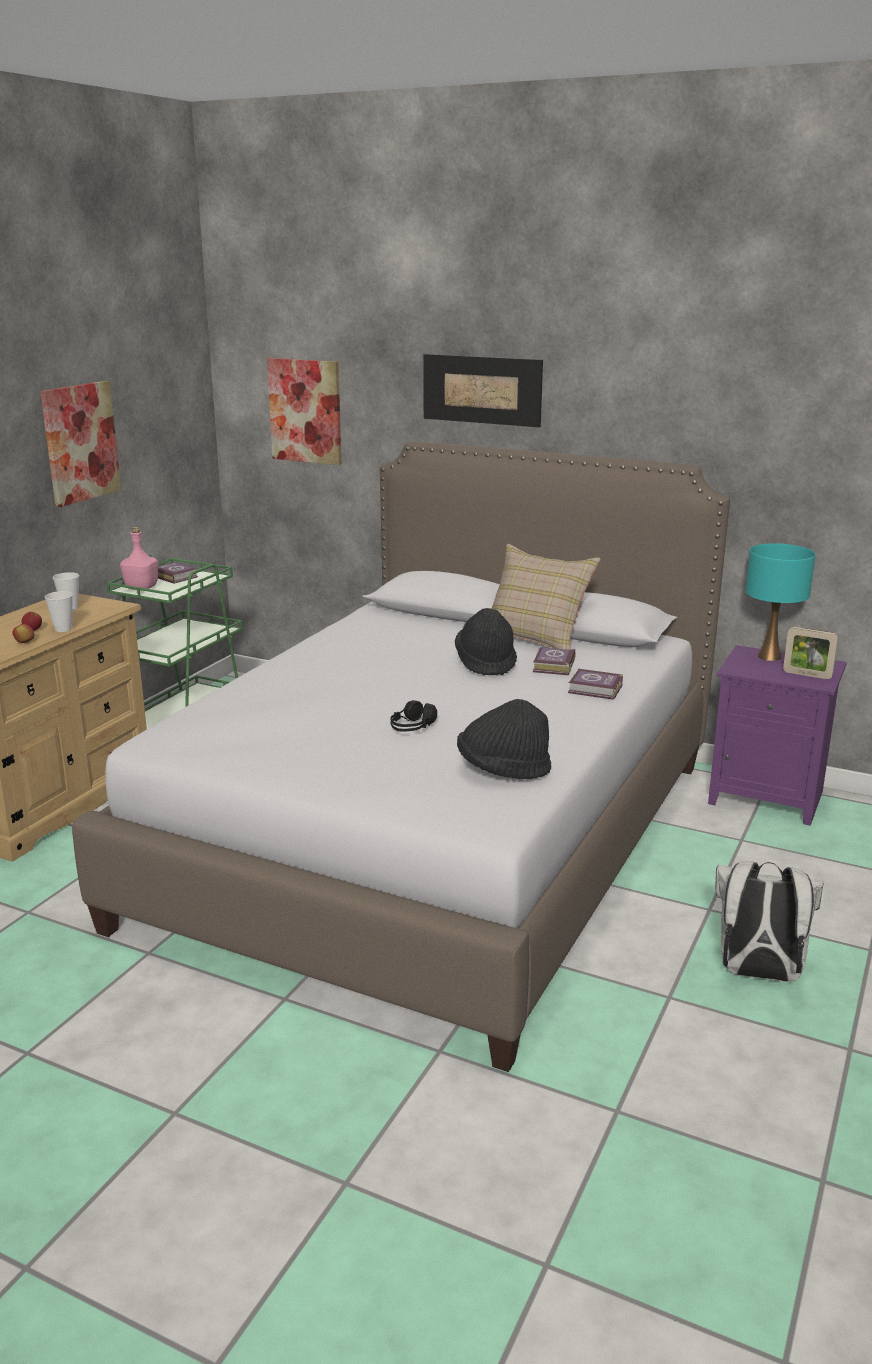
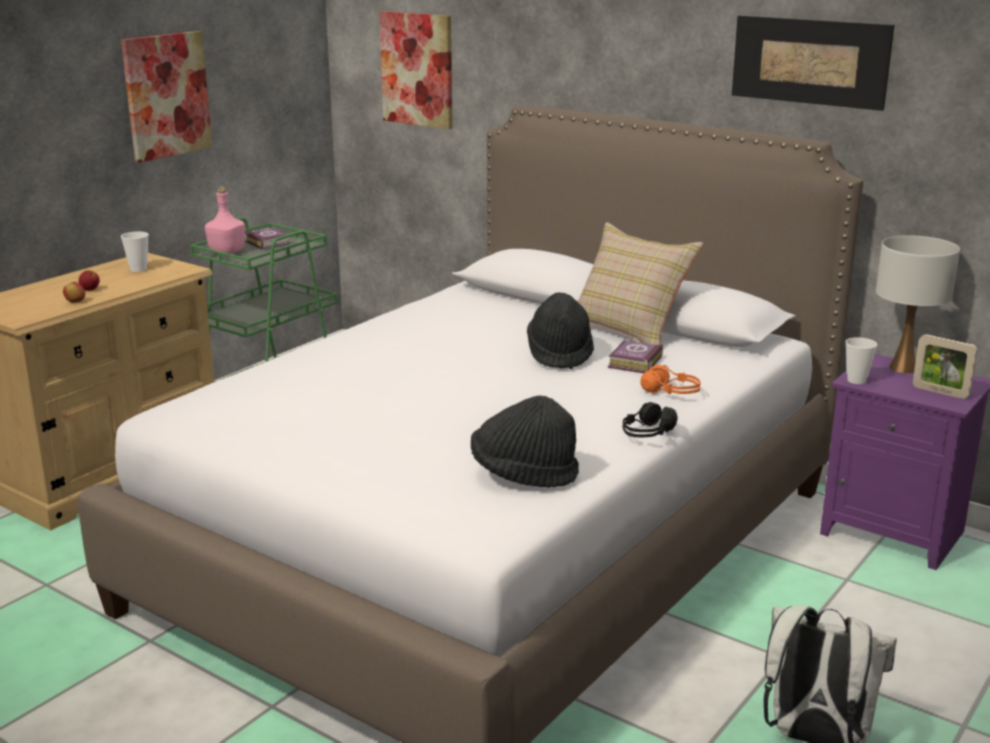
camera: 10 degrees right, 0 degrees up
cup [45,591,73,632] -> cup moved to [846,337,877,384]
black headphones [390,700,437,732] -> black headphones moved to [623,402,678,437]
picture [423,354,543,427] -> picture moved to [732,16,894,111]
book [568,669,623,700] -> orange headphones [640,365,701,394]
turquoise table lamp [745,543,816,661] -> white table lamp [876,235,960,373]

